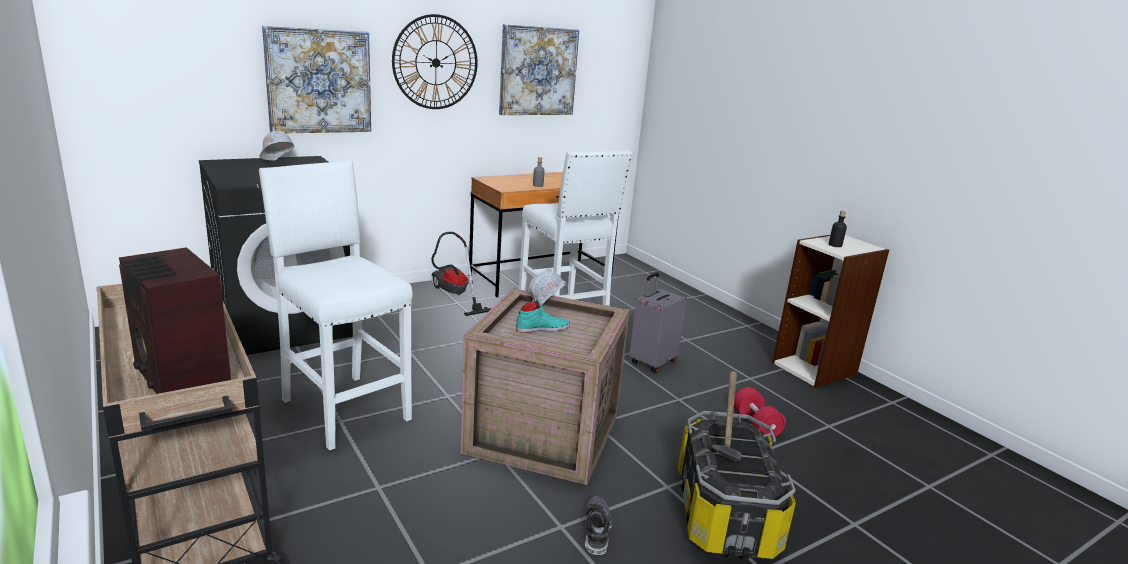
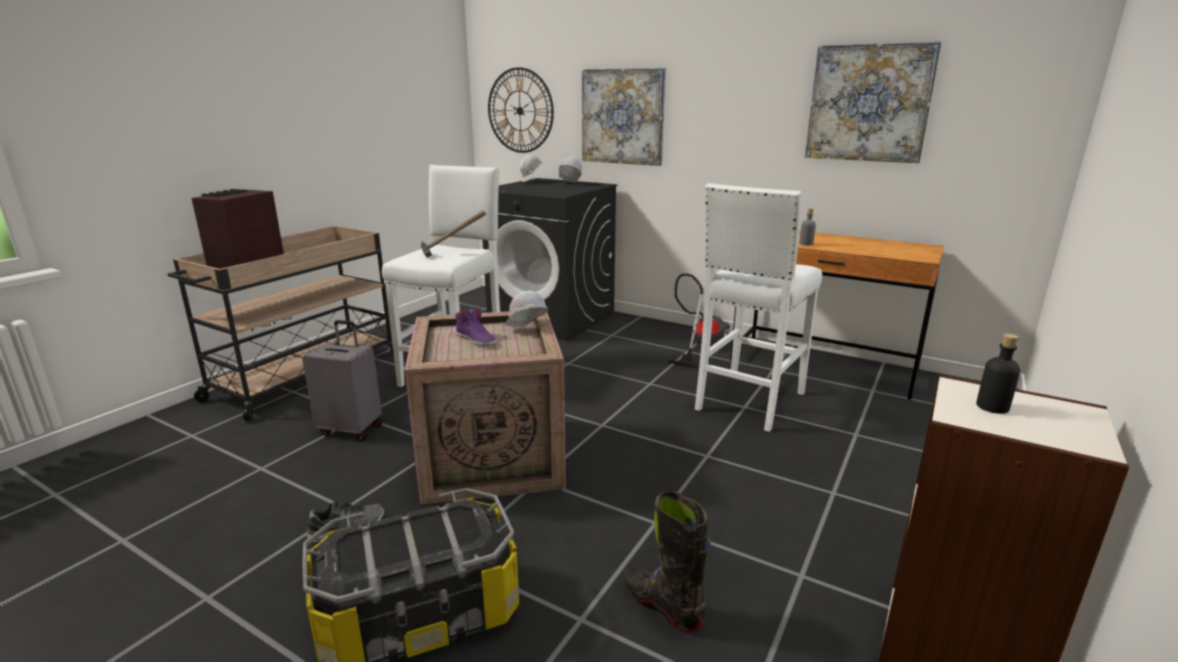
camera: 65 degrees right, 0 degrees up
wall clock [392,14,478,109] -> wall clock moved to [488,67,554,153]
turquoise shoe [516,300,570,333] -> purple shoe [455,308,496,346]
grey suitcase [629,272,687,373] -> grey suitcase moved to [302,320,383,441]
hammer [712,371,741,462] -> hammer moved to [421,210,486,258]
red dumbbell [734,387,786,437] -> black boot [623,491,711,632]
none -> white hard hat [520,155,543,182]

